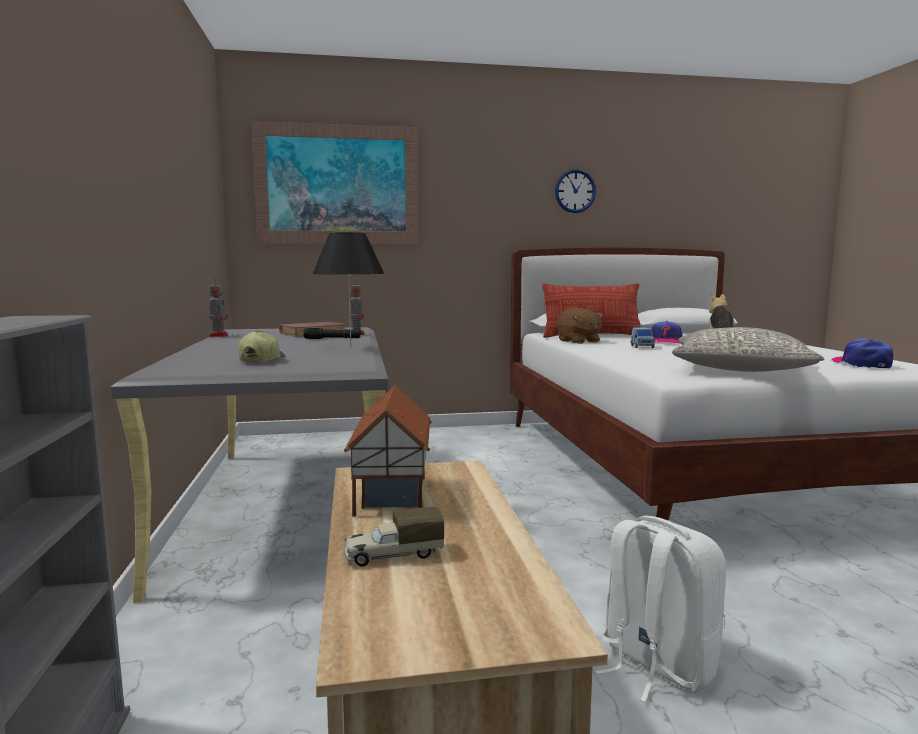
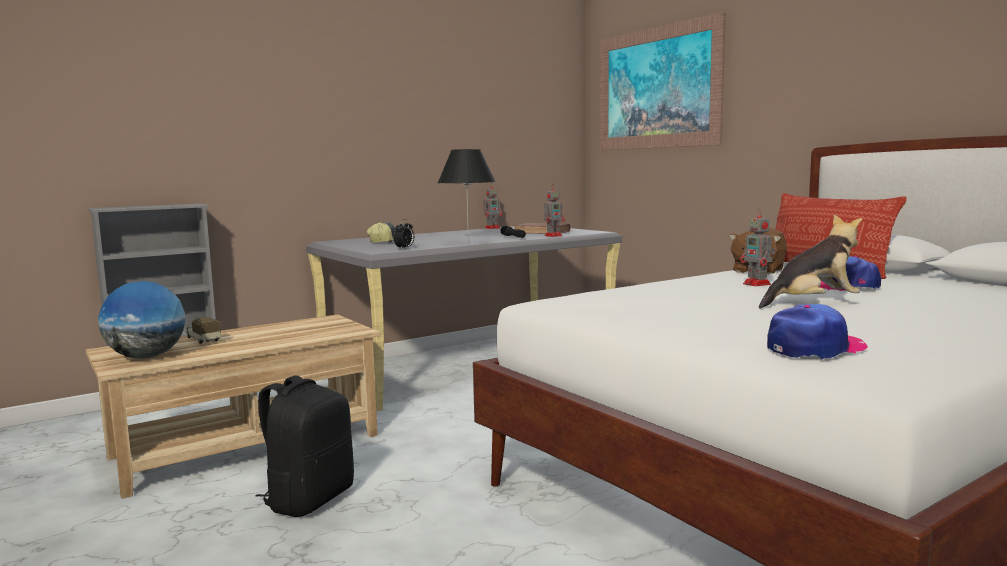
camera: 65 degrees right, 0 degrees up
toy house [344,385,432,517] -> none
wall clock [555,169,596,213] -> none
white backpack [596,516,726,703] -> black backpack [256,375,354,517]
blue toy car [630,327,655,348] -> toy robot [740,209,776,286]
grey pillow [672,327,824,372] -> none
none -> globe [98,281,185,359]
none -> alarm clock [394,219,414,249]

